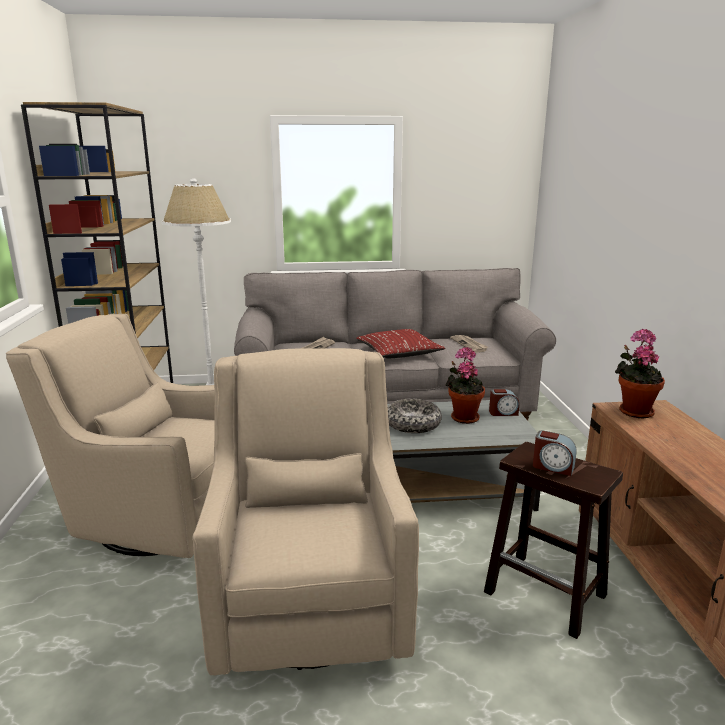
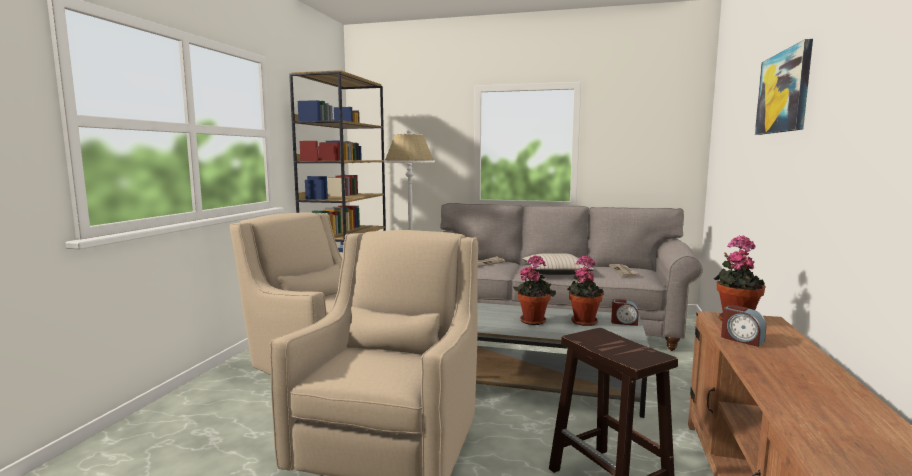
camera: 20 degrees right, 10 degrees down
red pillow [356,329,445,358] -> beige pillow [522,253,594,275]
bowl [388,399,442,433] -> potted plant [513,255,556,325]
alarm clock [533,431,577,476] -> alarm clock moved to [721,305,766,347]
none -> picture [755,39,813,135]

